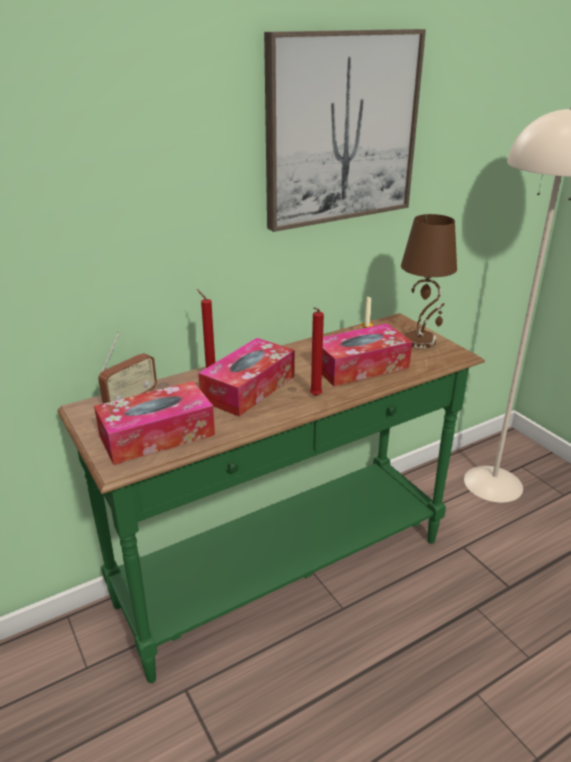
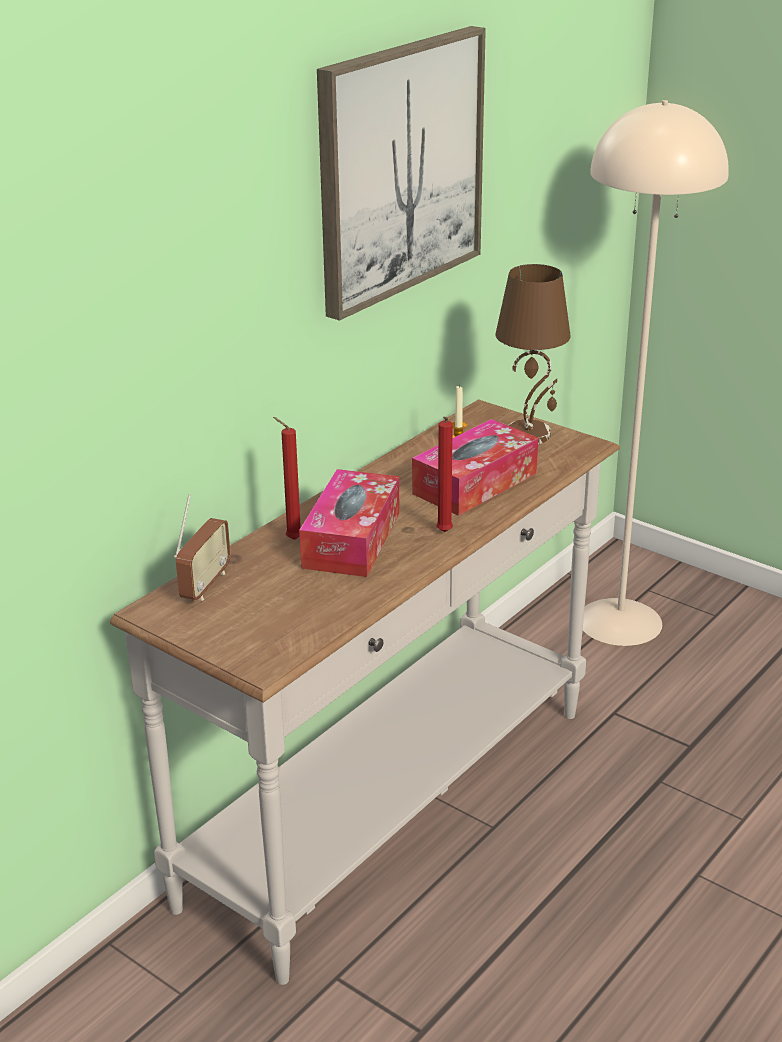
camera: 20 degrees left, 0 degrees up
green console table [57,313,485,683] -> white console table [110,399,620,985]
tissue box [94,381,215,465] -> none

